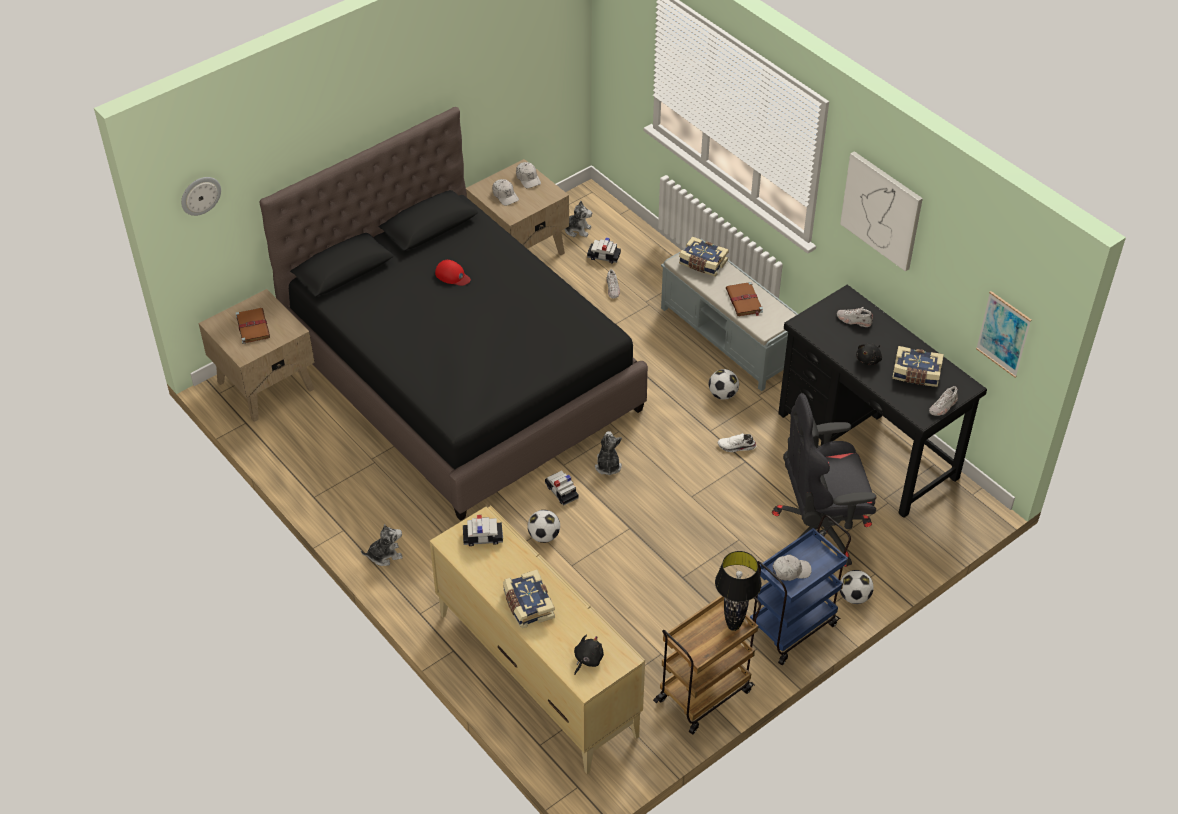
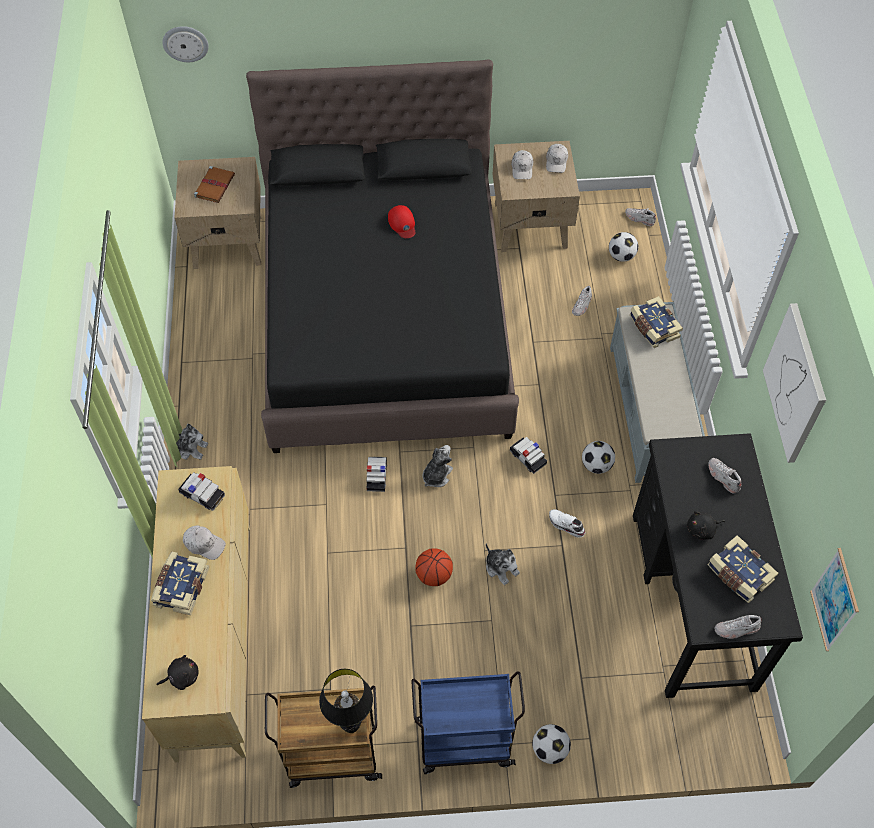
camera: 35 degrees right, 10 degrees up
football [528,510,560,543] -> football moved to [609,232,638,262]
plush toy [564,201,592,237] -> plush toy moved to [486,543,520,585]
toy car [587,237,621,264] -> toy car moved to [510,437,547,474]
brown book [726,282,763,316] -> none
black office chair [772,393,876,567] -> none
white cap [773,555,812,581] -> white cap moved to [183,525,226,560]
none -> basketball [415,548,453,586]
none -> white shoe [625,208,656,226]

